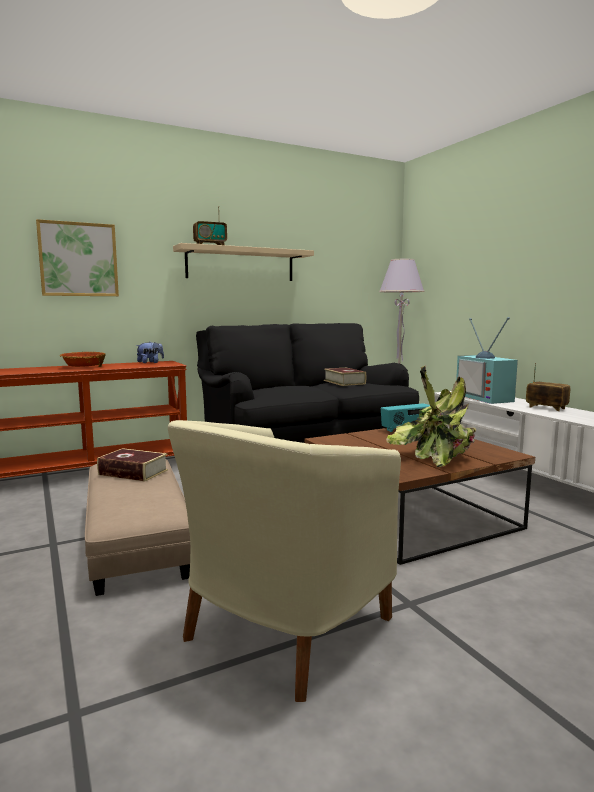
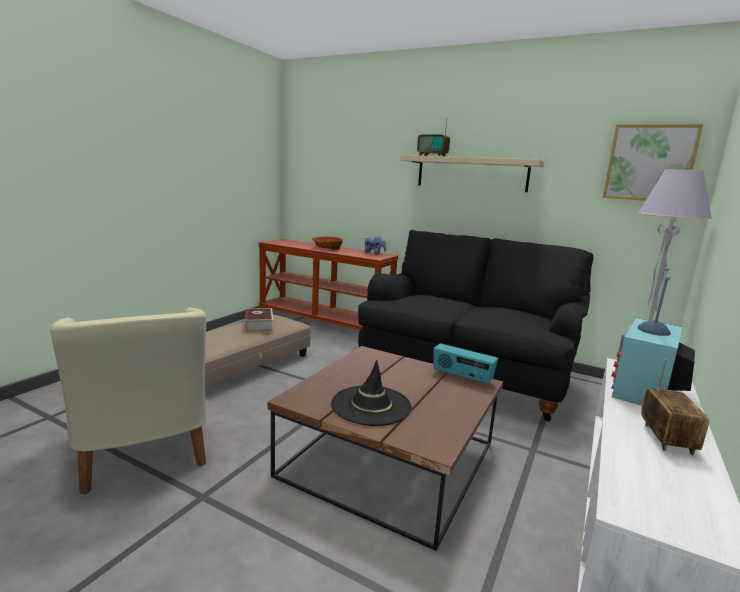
camera: 55 degrees right, 5 degrees up
picture [36,219,119,296] -> picture moved to [603,124,703,201]
beige armchair [168,420,401,702] -> beige armchair turned 120 degrees counterclockwise [50,308,207,494]
book [324,368,366,386] -> none
potted plant [386,366,477,467] -> black hat [331,360,412,426]

